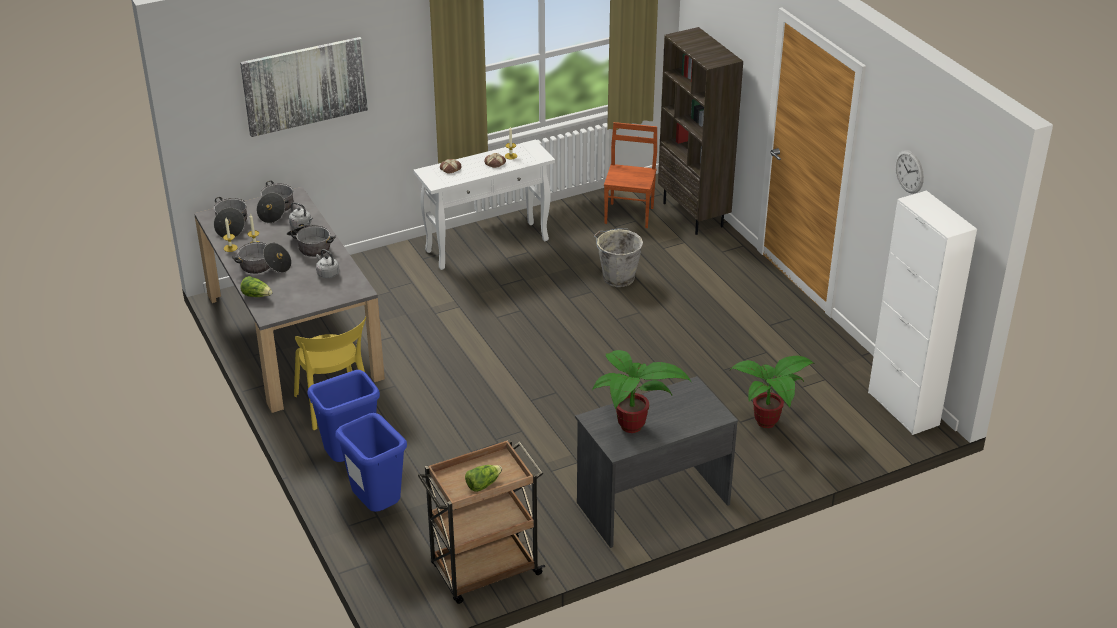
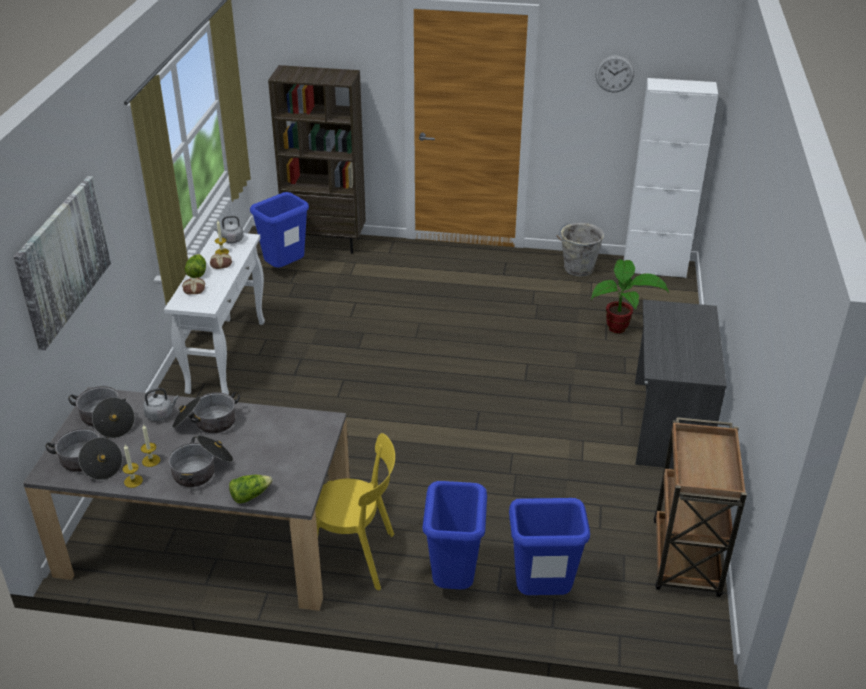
camera: 55 degrees left, 0 degrees up
grey kettle [316,249,339,278] -> grey kettle moved to [214,216,244,243]
lettuce [465,465,502,492] -> lettuce moved to [185,254,206,278]
potted plant [592,350,691,433] -> none
grey bucket [594,228,643,287] -> grey bucket moved to [557,223,604,276]
brown chair [604,122,657,228] -> blue trash can [250,192,309,268]

